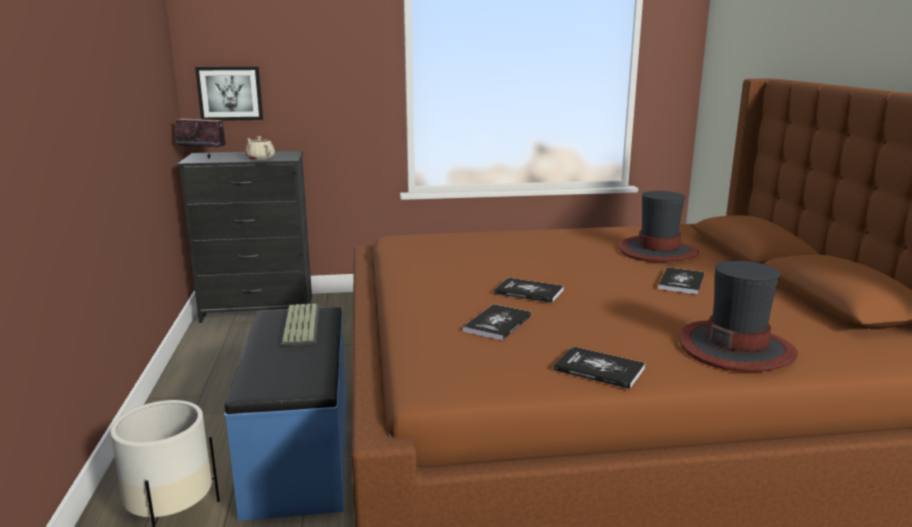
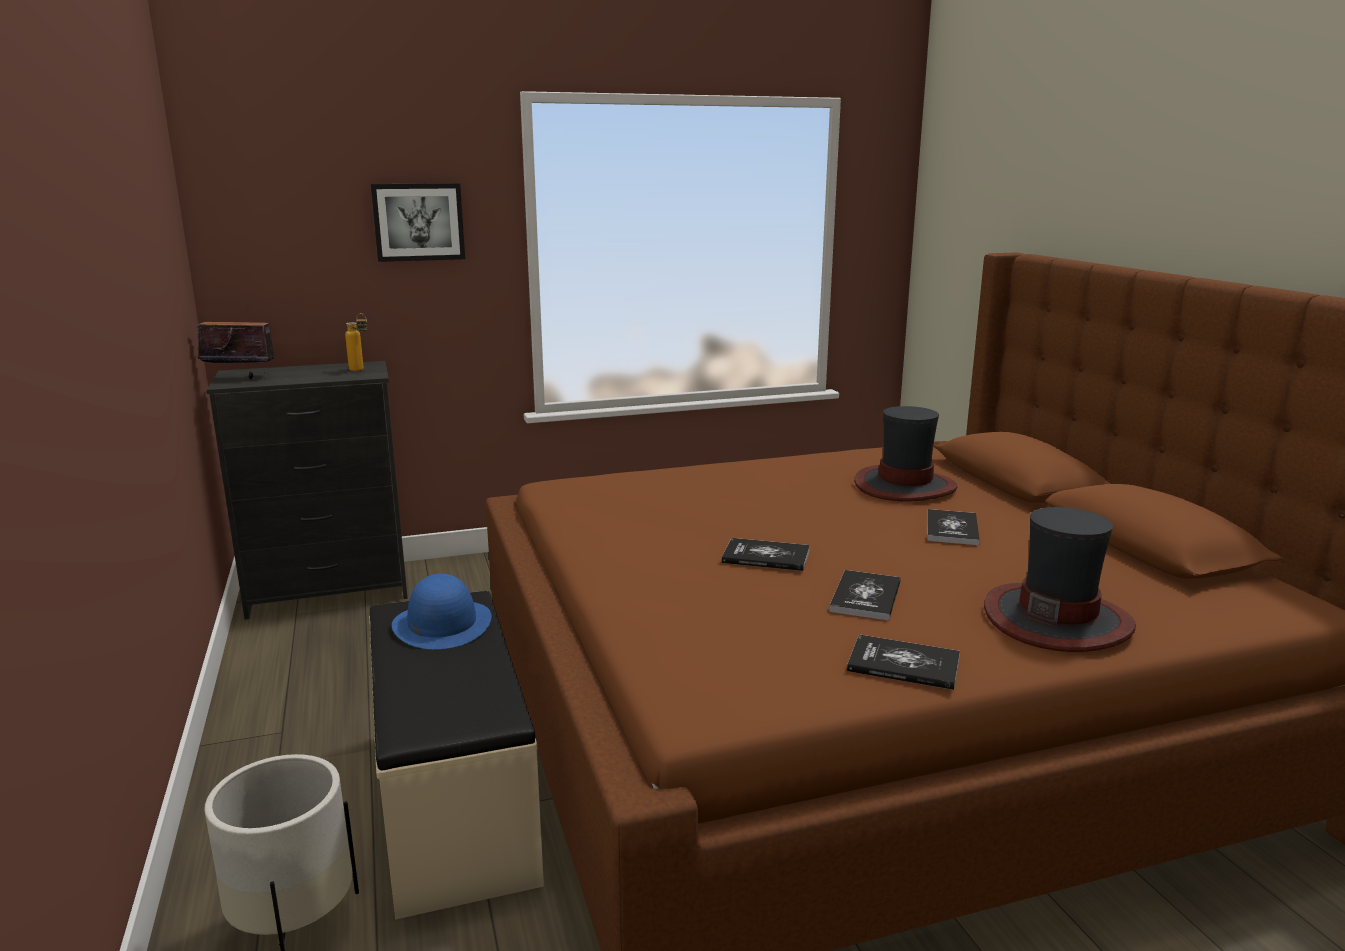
camera: 10 degrees left, 0 degrees up
picture [195,66,263,121] -> picture moved to [371,183,465,262]
blue bench [224,307,347,521] -> beige bench [370,591,544,920]
beige teapot [245,136,275,160] -> none
keyboard [281,303,319,346] -> blue hat [392,574,491,649]
book [463,304,532,341] -> book moved to [829,570,901,621]
none -> bottle [345,313,368,371]

